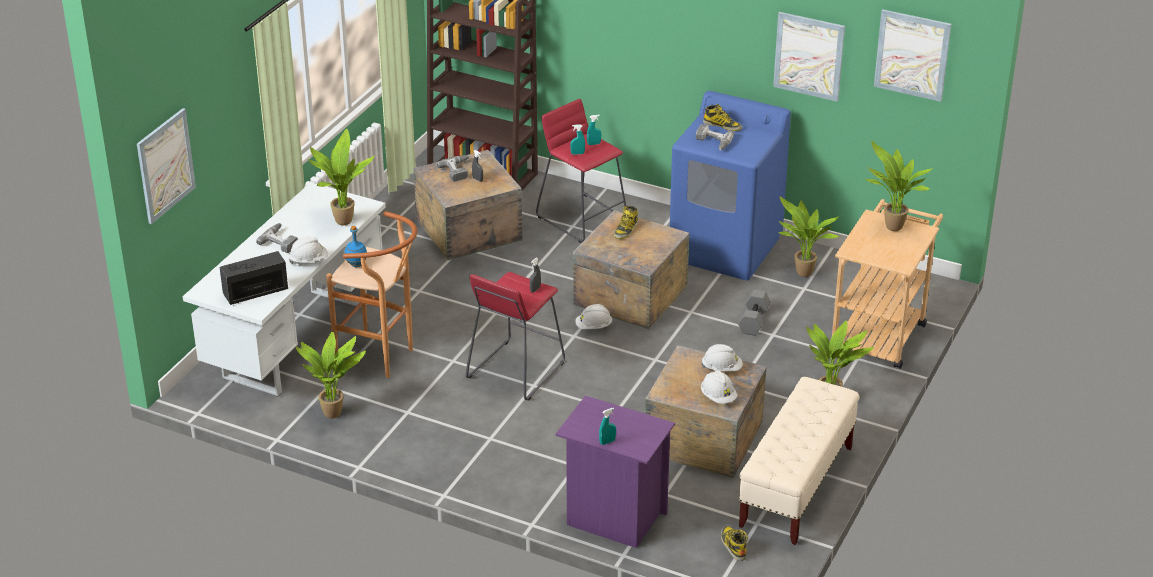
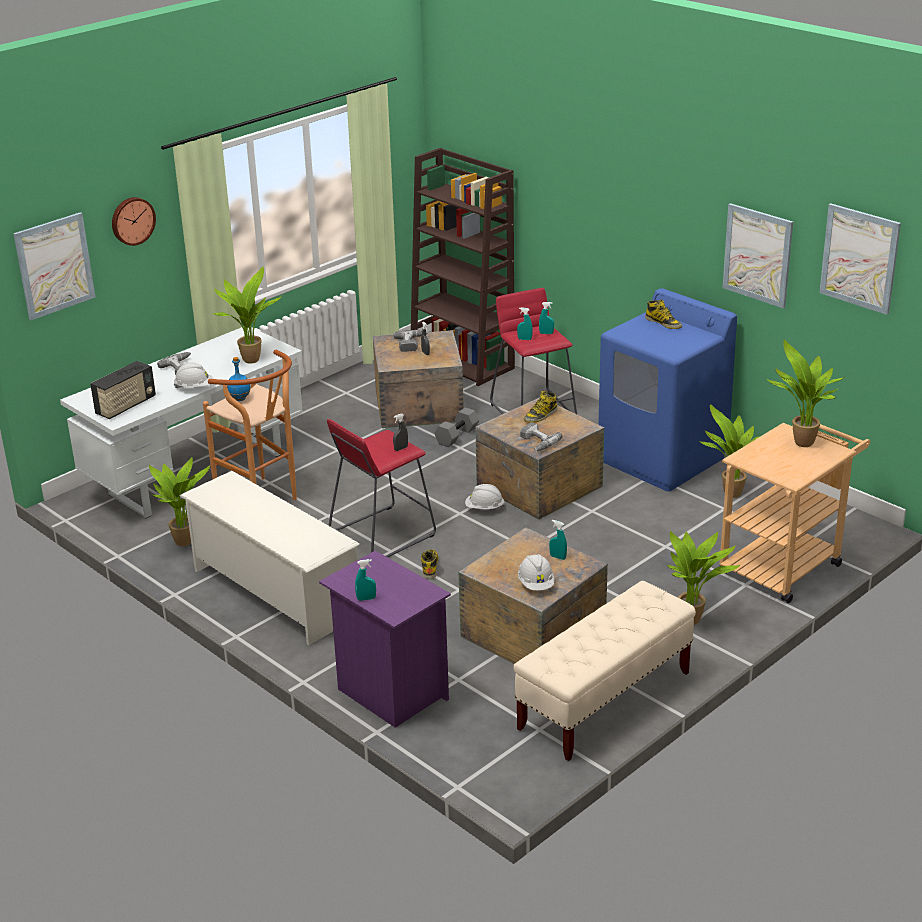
camera: 20 degrees right, 5 degrees down
radio [220,251,288,305] -> radio turned 135 degrees clockwise [90,361,156,419]
power drill [696,124,734,150] -> power drill moved to [520,422,563,451]
white hard hat [701,344,742,371] -> turquoise spray bottle [549,520,567,560]
boot [721,526,748,561] -> boot moved to [421,549,439,579]
grey dumbbell [738,290,770,335] -> grey dumbbell moved to [434,407,479,447]
none -> wall clock [112,197,156,246]
none -> white shoe rack [180,471,360,645]

